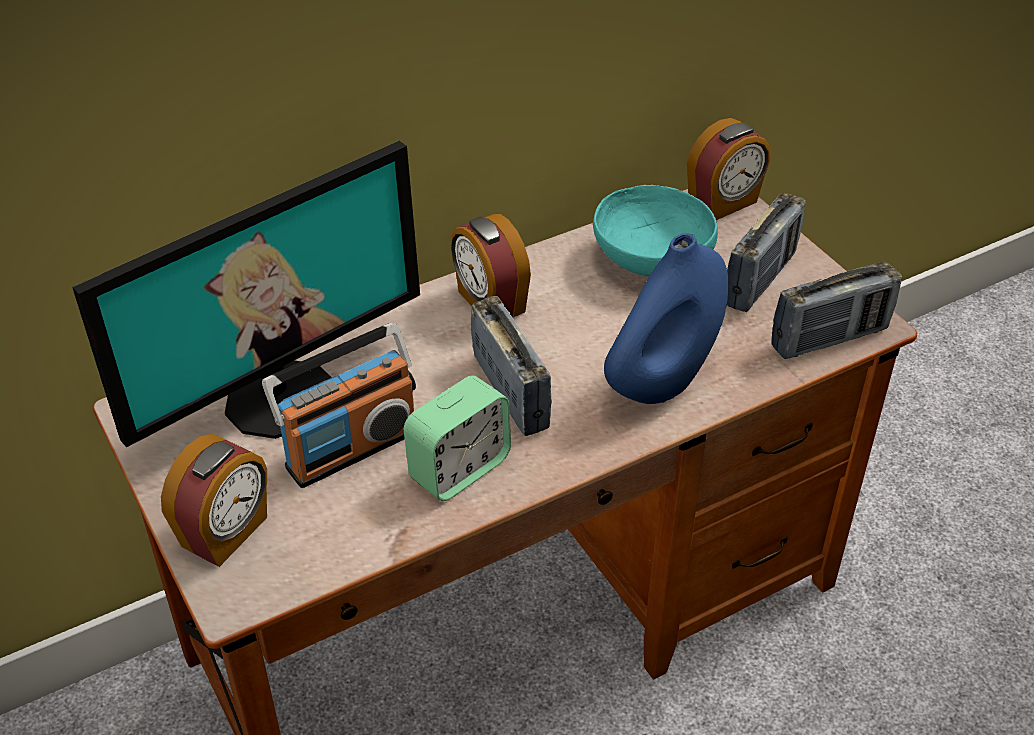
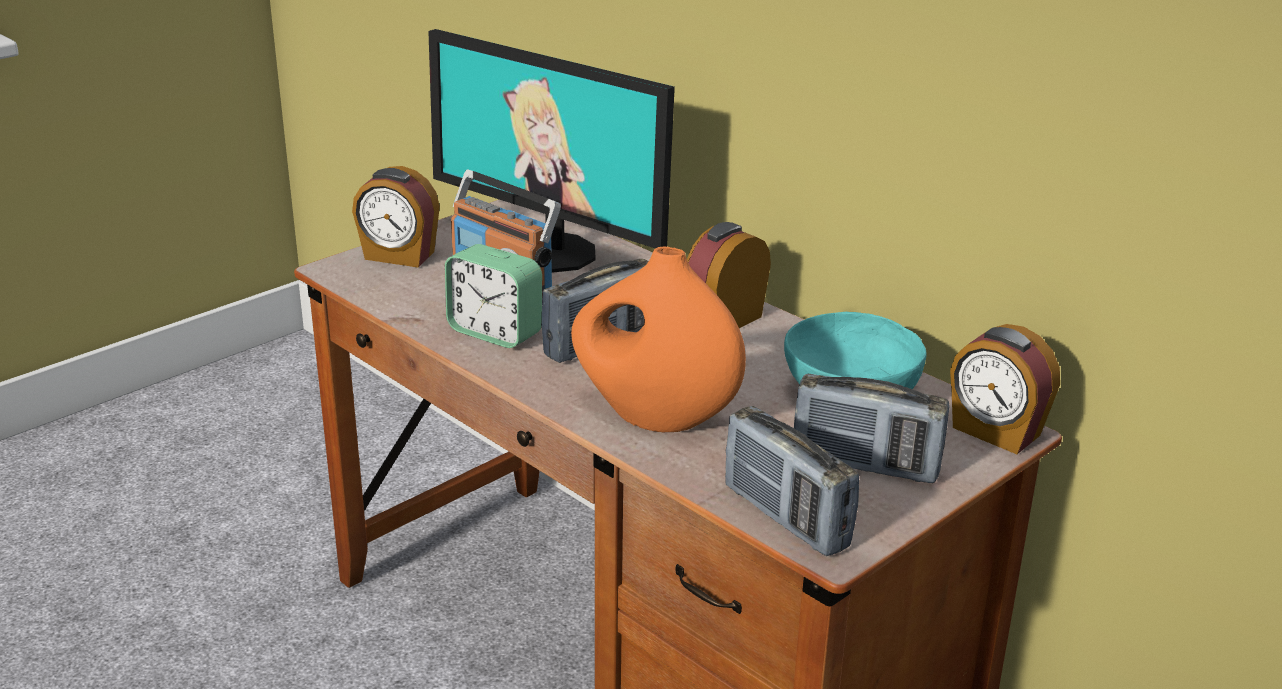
camera: 75 degrees right, 15 degrees down
blue vase [604,233,728,404] -> orange vase [571,247,746,432]

